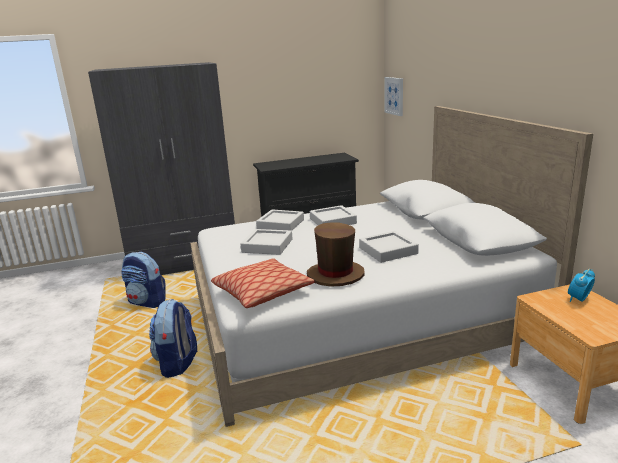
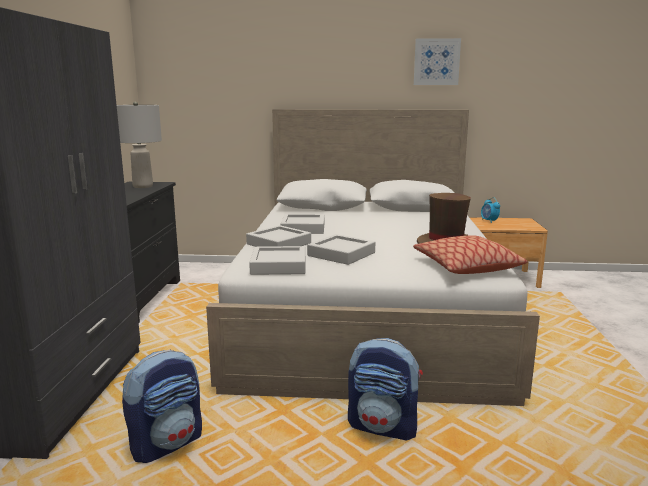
camera: 70 degrees left, 5 degrees down
grey tray [359,231,419,263] -> grey tray moved to [249,246,305,275]
picture [385,77,403,116] -> picture moved to [414,38,461,85]
none -> grey table lamp [117,102,162,188]

